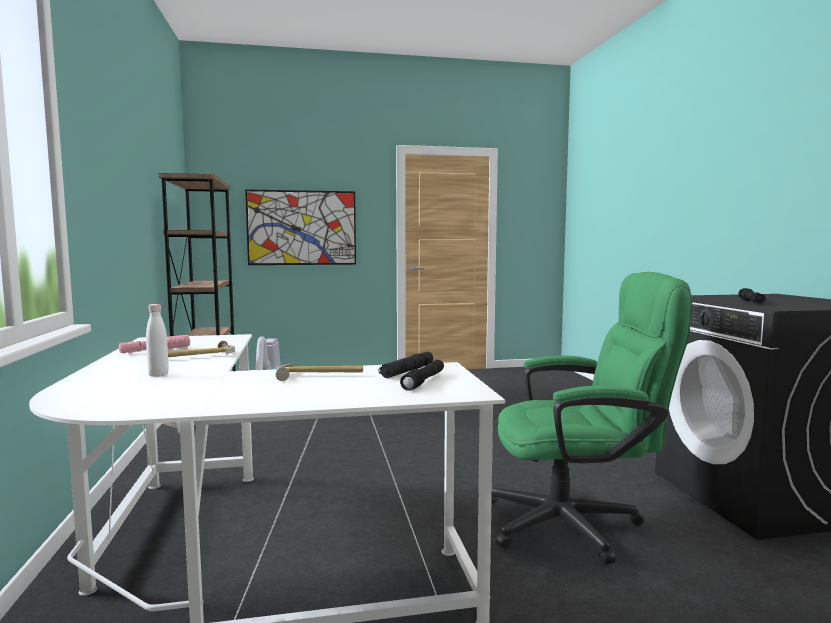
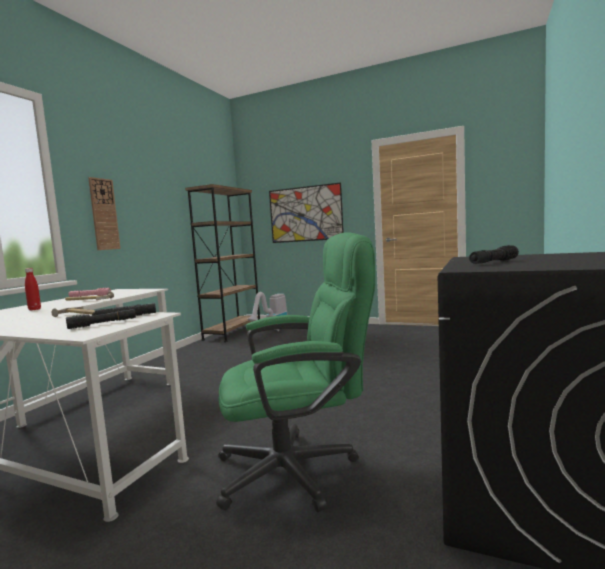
camera: 35 degrees right, 0 degrees up
white bottle [146,304,169,377] -> red bottle [25,268,41,310]
green office chair [491,272,692,565] -> green office chair turned 45 degrees counterclockwise [216,232,375,512]
none -> wall clock [88,177,121,250]

